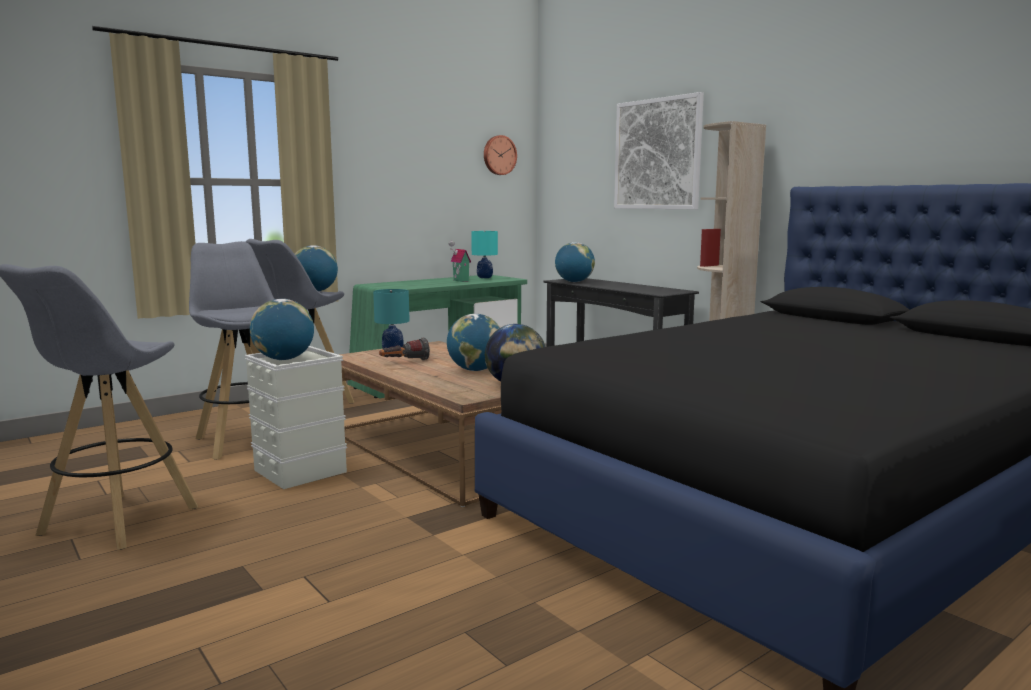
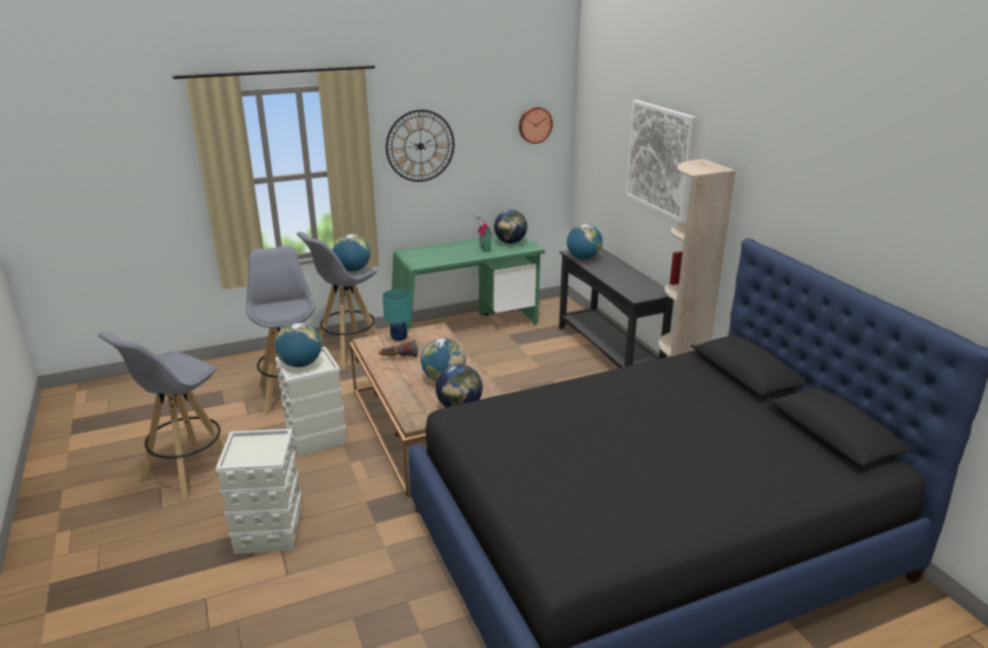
camera: 15 degrees right, 15 degrees up
turquoise table lamp [471,231,498,278] -> globe [494,210,527,244]
none -> grey storage box [215,429,302,554]
none -> wall clock [386,110,454,182]

